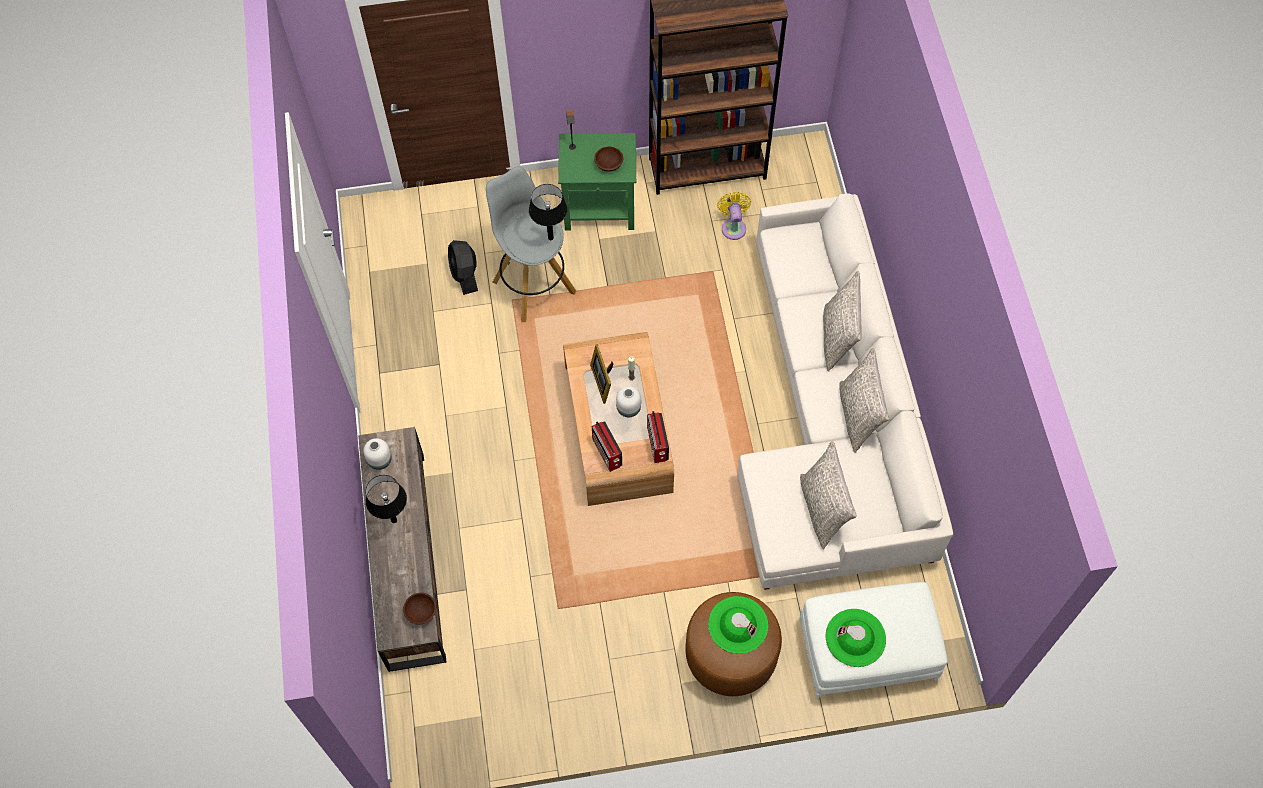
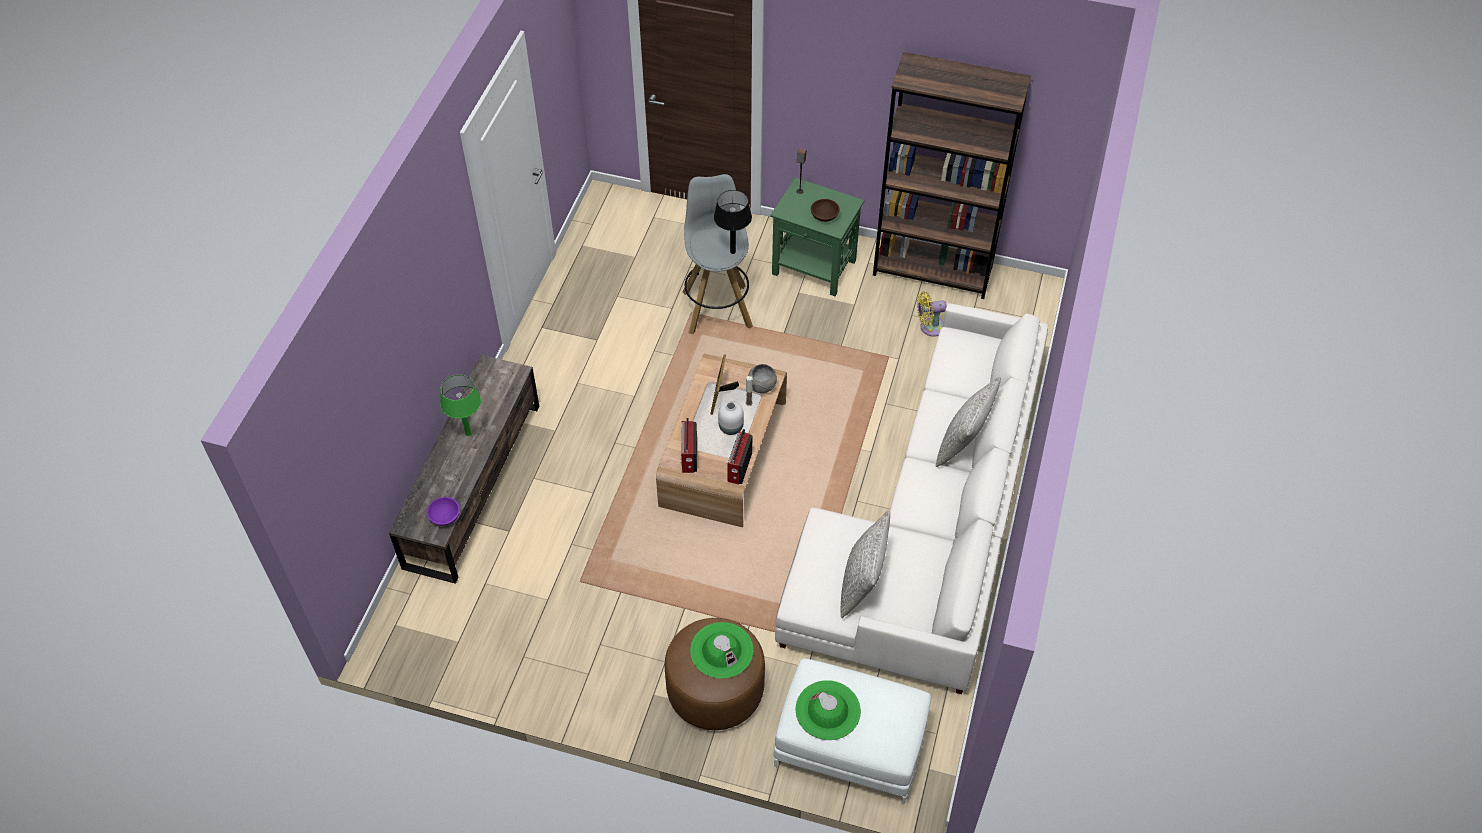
camera: 25 degrees right, 10 degrees down
white vase [363,438,392,470] -> none
black table lamp [366,475,407,523] -> green table lamp [440,375,481,436]
brown bowl [403,593,436,625] -> purple bowl [427,497,460,526]
black fan [448,240,478,295] -> none
yellow fan [717,192,751,240] -> yellow fan turned 120 degrees counterclockwise [917,291,946,337]
grey pillow [839,348,889,453] -> none
none -> grey bowl [748,364,777,393]

